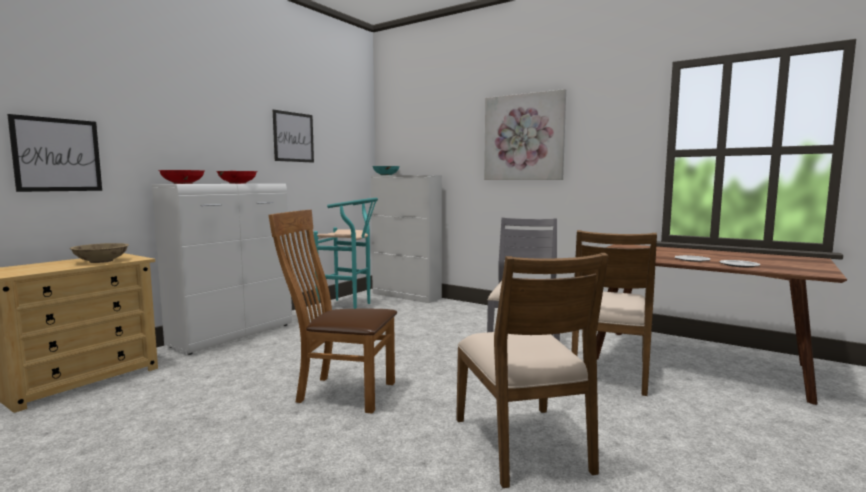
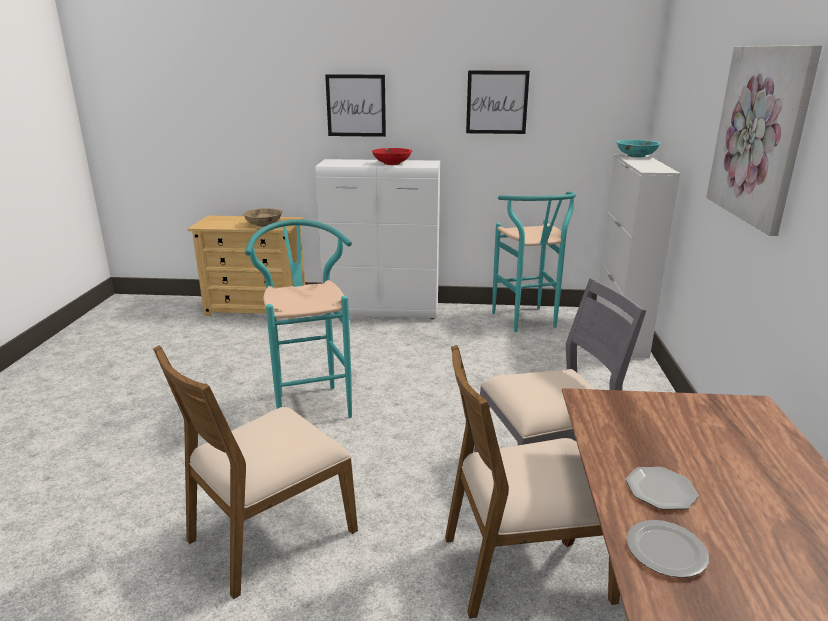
camera: 60 degrees right, 15 degrees up
picture [7,114,102,192] -> picture moved to [325,74,386,137]
red bowl [158,170,204,184] -> none
brown chair [268,210,397,414] -> turquoise stool [245,220,352,418]

